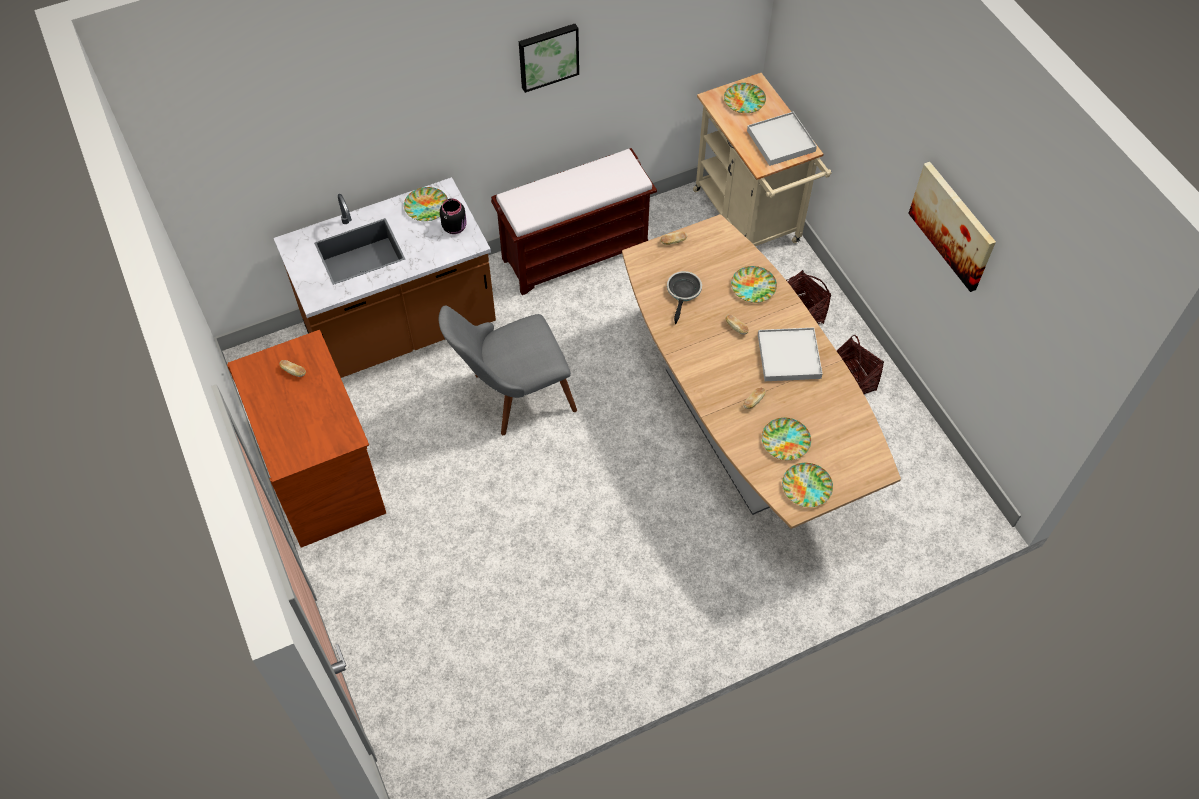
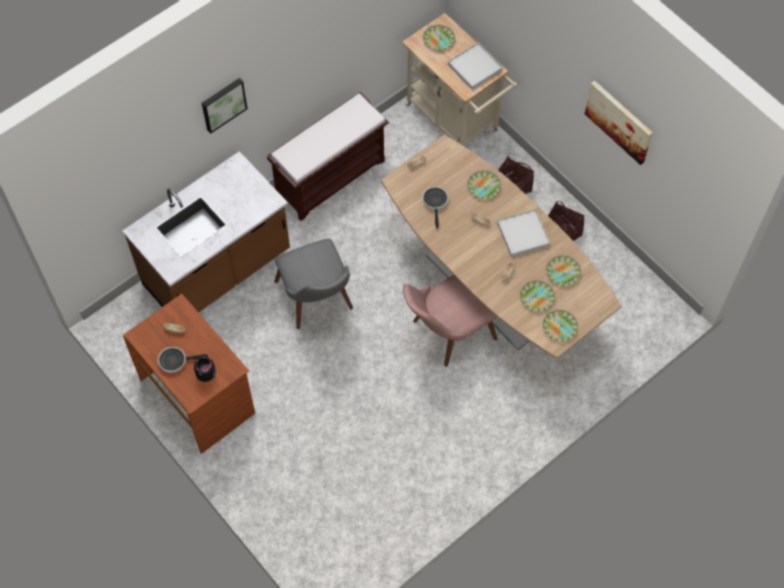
camera: 15 degrees left, 5 degrees up
plate [404,187,448,221] -> plate moved to [546,256,581,286]
grey chair [439,306,577,435] -> grey chair turned 75 degrees counterclockwise [274,238,353,329]
black jar [440,198,467,234] -> black jar moved to [194,357,216,382]
picture [519,24,579,93] -> picture moved to [202,78,247,134]
none -> frying pan [158,347,208,373]
none -> pink chair [403,275,498,367]

